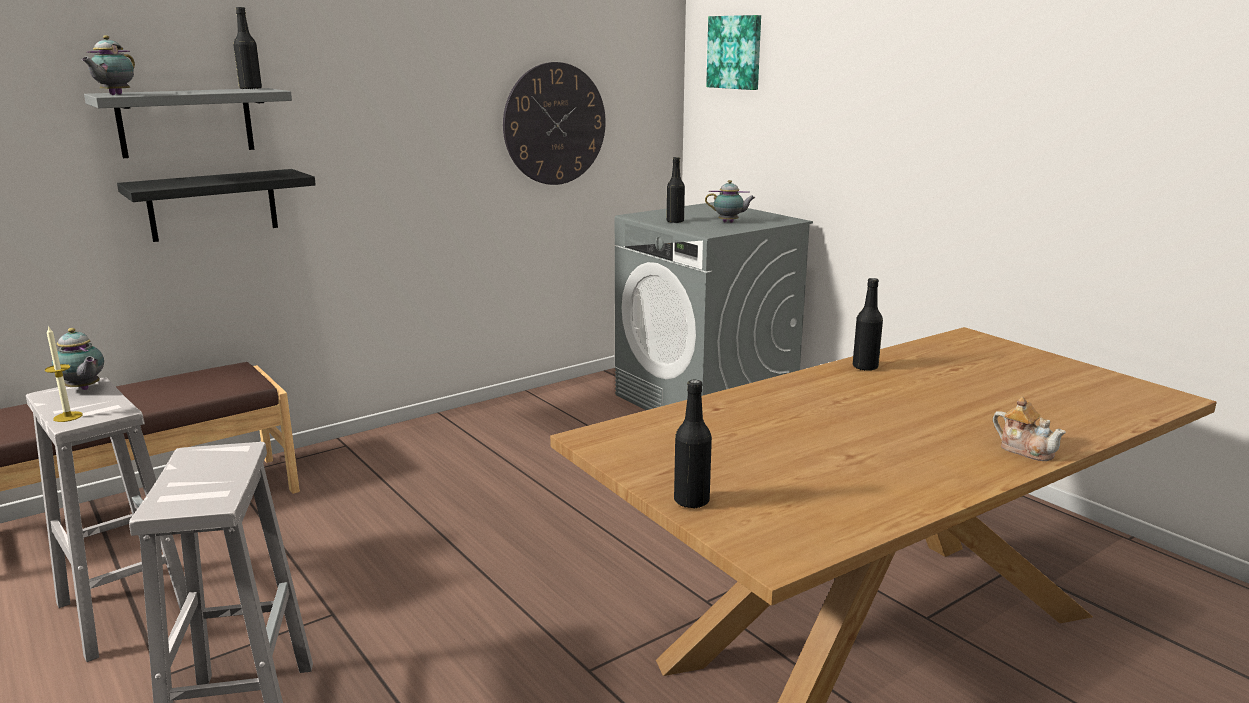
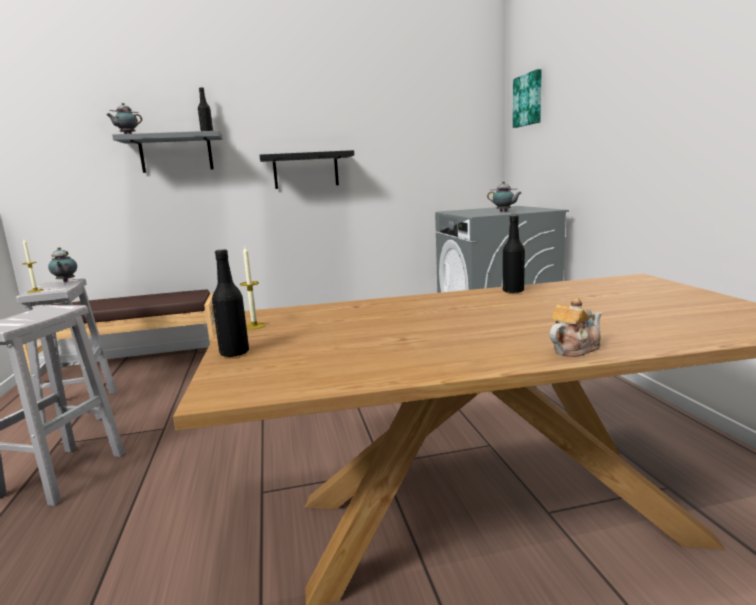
camera: 25 degrees right, 5 degrees down
black shelf [117,169,316,242] -> black shelf moved to [260,150,354,189]
wall clock [503,62,606,185] -> none
black bottle [666,157,685,223] -> none
teapot [993,397,1066,461] -> teapot turned 105 degrees counterclockwise [550,297,602,357]
none -> candle [240,247,265,330]

